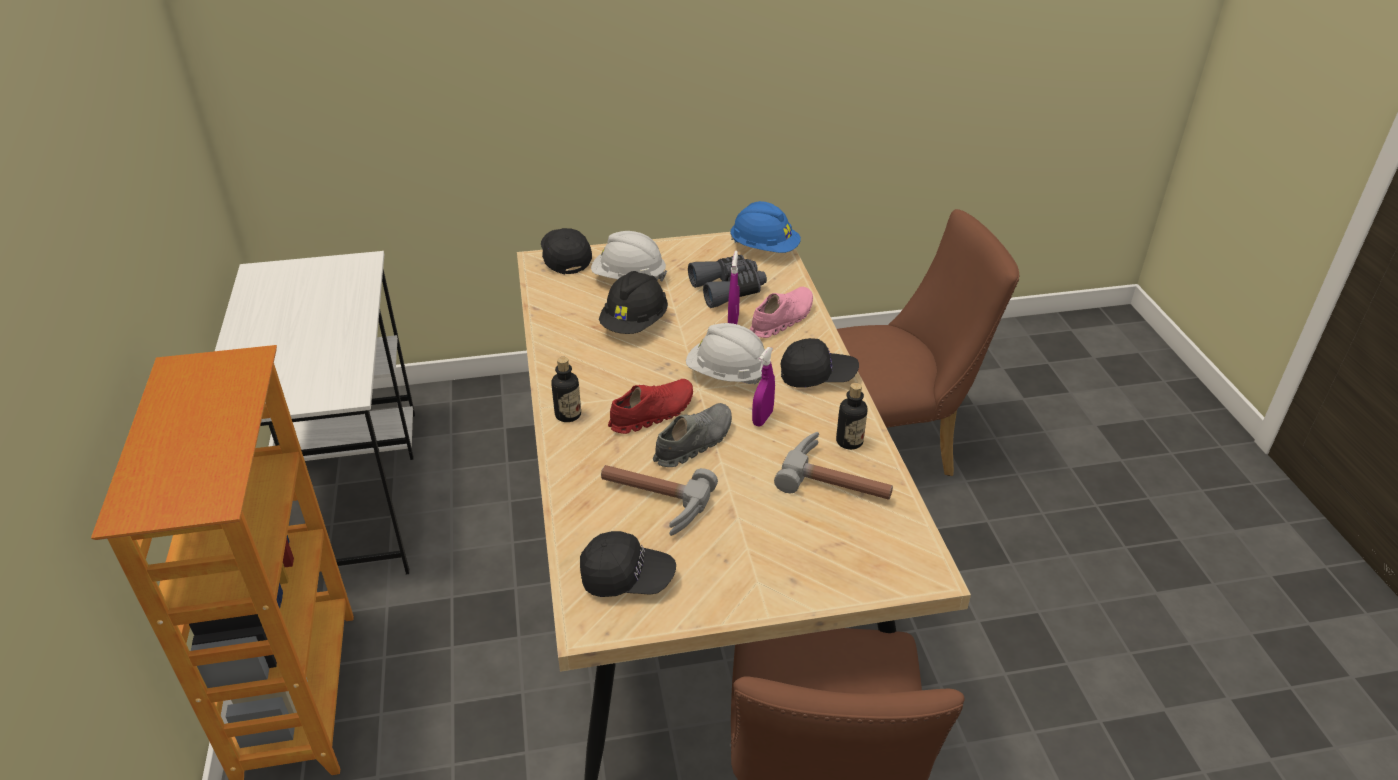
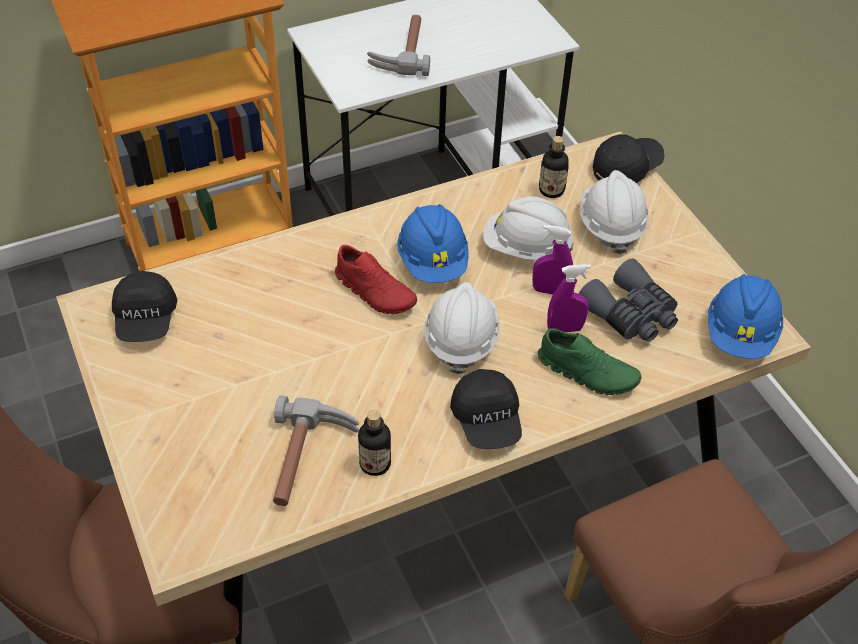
camera: 75 degrees right, 10 degrees up
bottle [551,357,581,422] -> bottle moved to [539,136,569,198]
black hard hat [599,271,668,334] -> white hard hat [483,196,574,260]
hammer [601,465,718,536] -> hammer moved to [367,15,430,76]
grey shoe [653,403,732,467] -> none
pink shoe [749,287,813,338] -> green shoe [538,328,642,395]
purple spray bottle [752,347,775,427] -> purple spray bottle moved to [532,225,573,295]
none -> blue hard hat [397,204,469,283]

